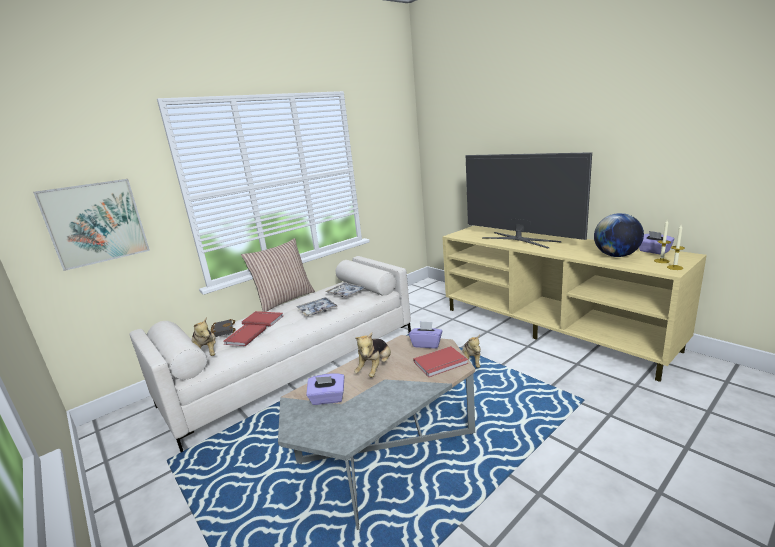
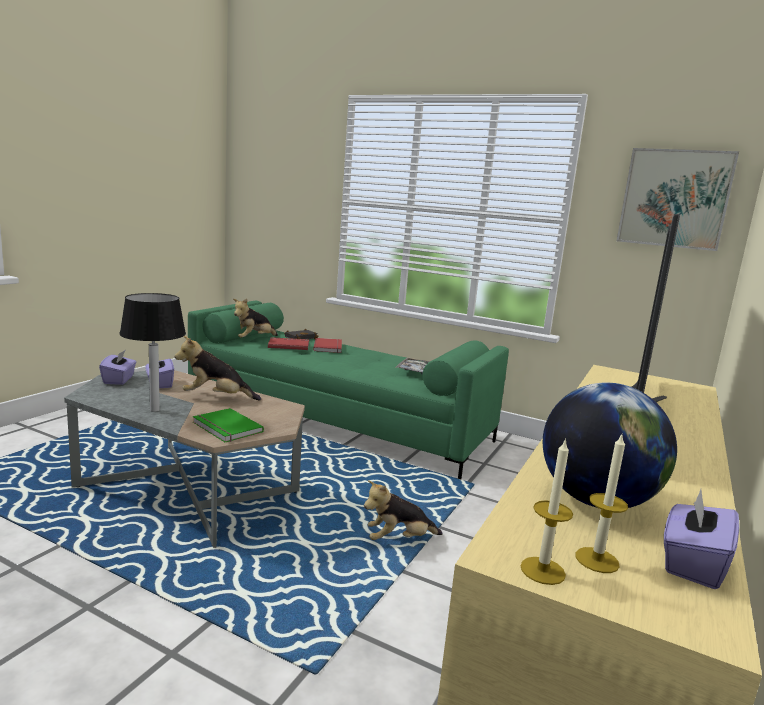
camera: 65 degrees right, 5 degrees down
picture [33,179,150,271] -> picture moved to [617,148,739,251]
white sofa [129,256,411,452] -> green sofa [188,301,509,479]
pillow [241,238,315,312] -> none
tray [297,297,338,316] -> none
purple tissue box [409,321,442,348] -> purple tissue box moved to [99,350,137,385]
red book [413,346,468,377] -> green book [193,408,264,442]
none -> table lamp [119,293,186,412]

